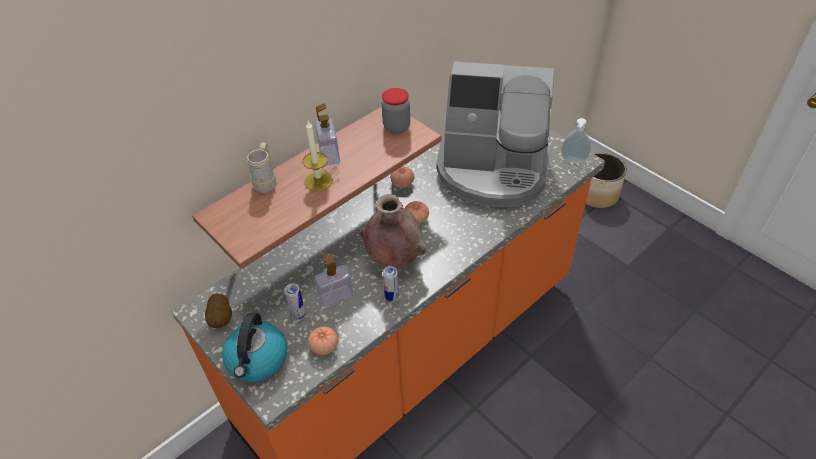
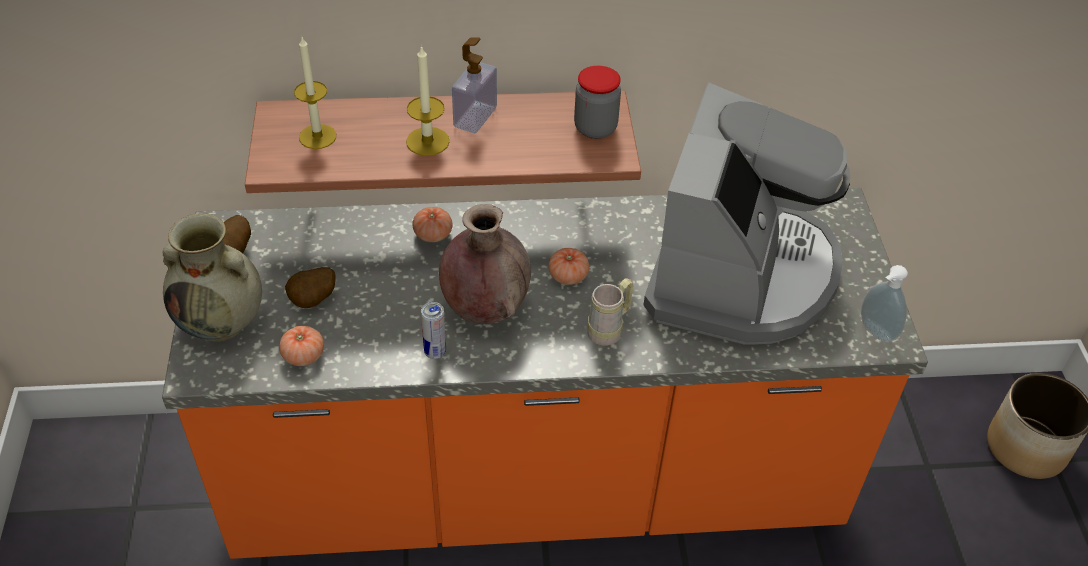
camera: 35 degrees right, 0 degrees up
kettle [222,312,287,382] -> beige vase [162,213,262,342]
beige mug [247,142,277,193] -> beige mug moved to [587,278,634,346]
can [285,283,306,320] -> potato [285,267,336,308]
soap dispenser [314,254,353,308] -> none
tomato [390,166,414,188] -> tomato moved to [412,207,453,242]
coffee machine [436,61,554,207] -> coffee machine turned 120 degrees counterclockwise [643,83,850,345]
none -> candle [294,37,336,149]

